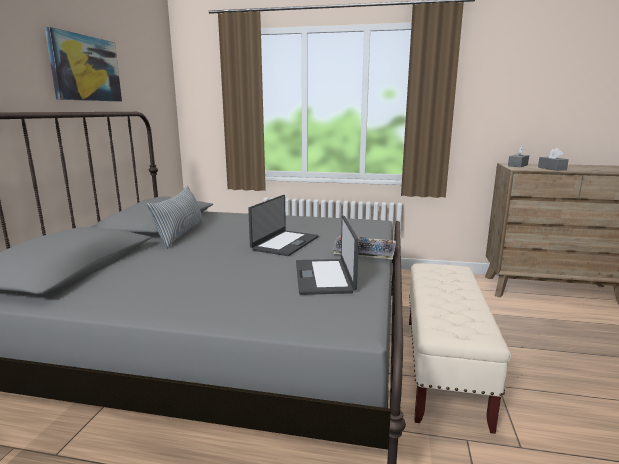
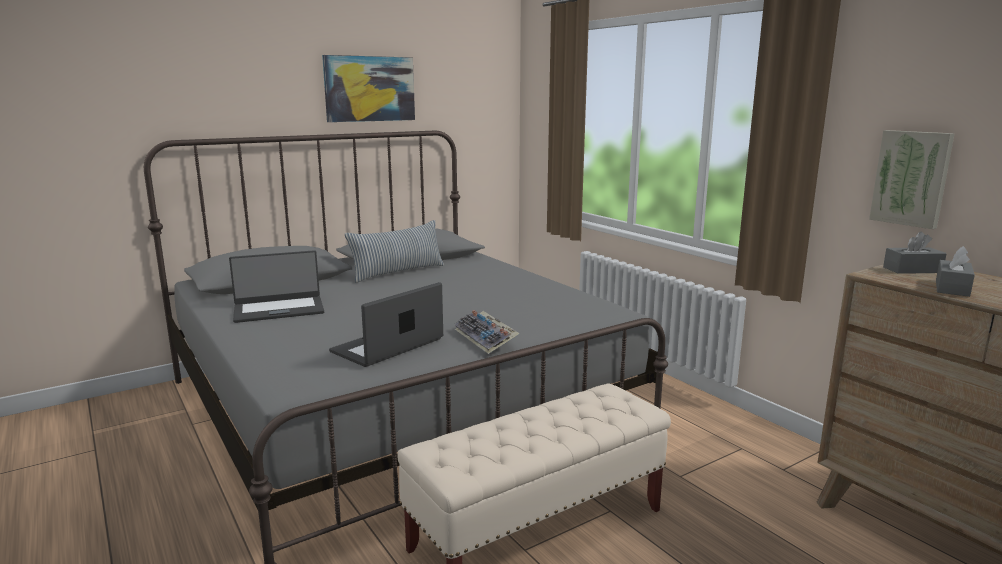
camera: 45 degrees right, 0 degrees up
laptop [248,195,319,256] -> laptop moved to [229,250,324,323]
none -> picture [869,130,955,229]

